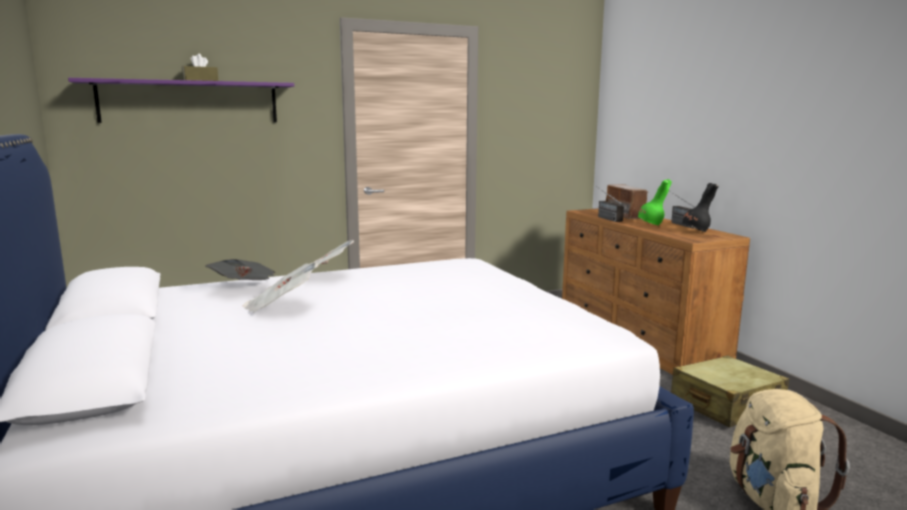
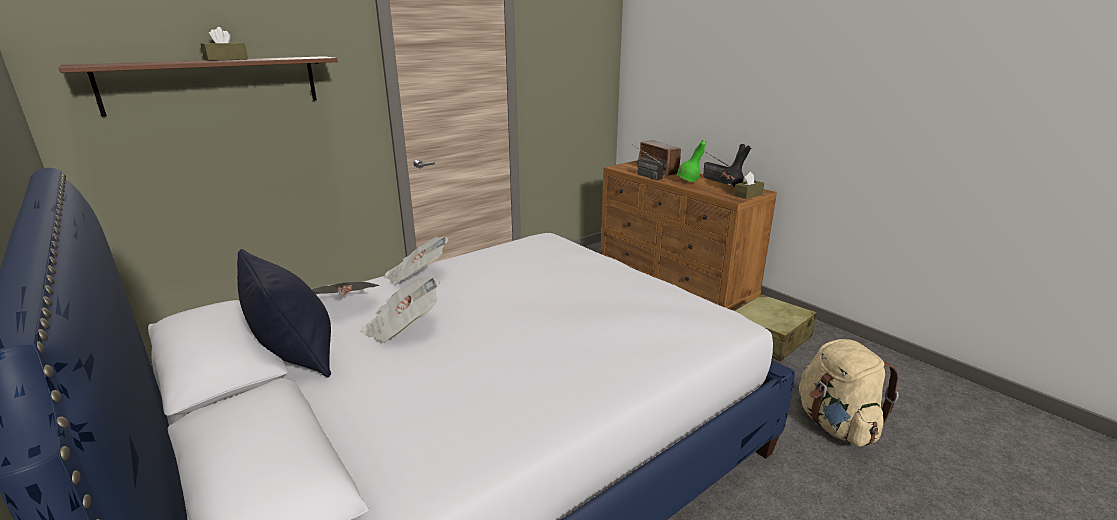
camera: 15 degrees left, 10 degrees up
purple shelf [68,78,294,123] -> brown shelf [59,56,338,117]
none -> black pillow [237,249,331,378]
none -> brown tissue box [734,172,764,199]

